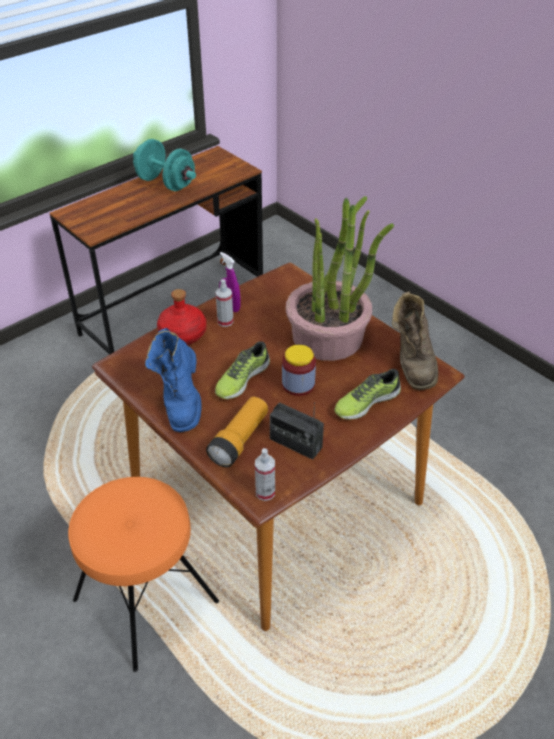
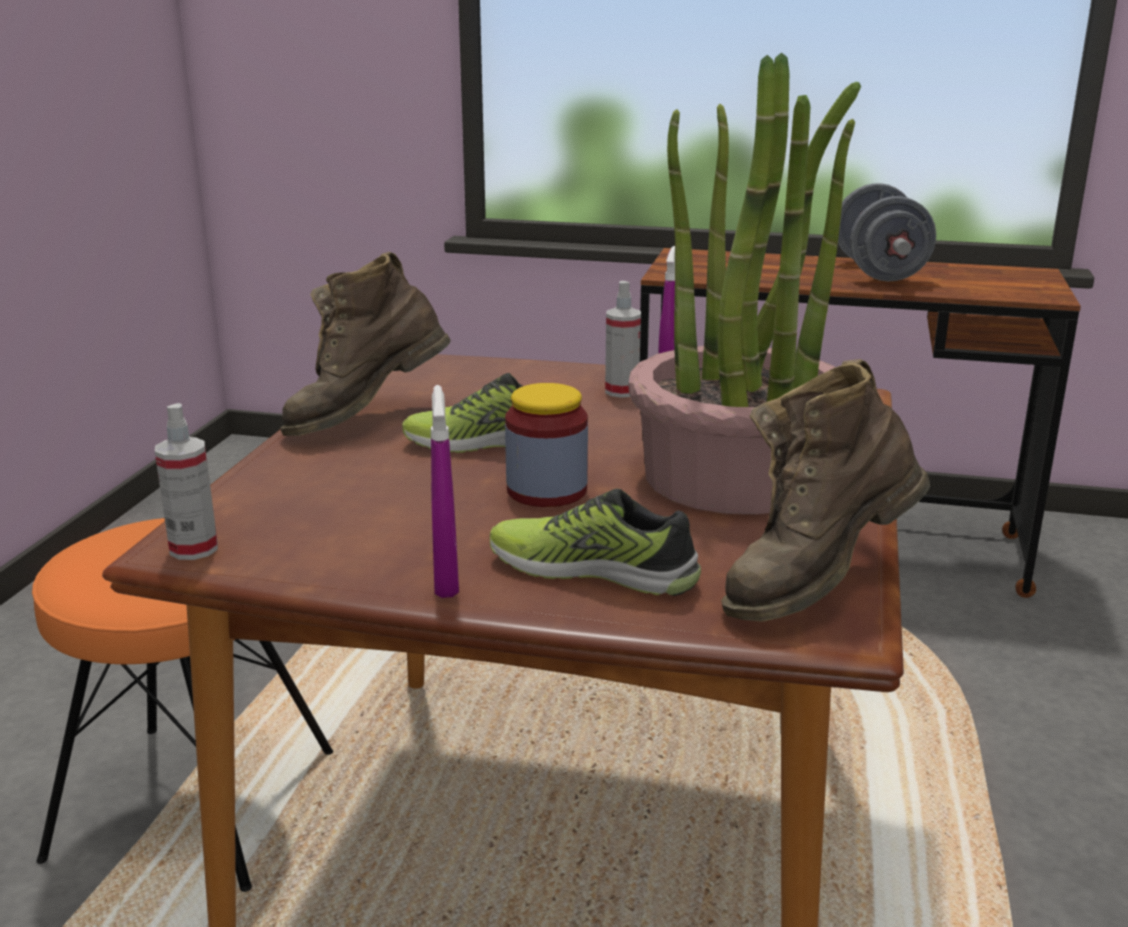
camera: 55 degrees right, 20 degrees down
turquoise dumbbell [133,139,196,191] -> grey dumbbell [838,183,936,281]
blue boot [145,328,202,432] -> brown boot [280,252,451,436]
red bottle [157,289,206,345] -> none
flashlight [206,396,268,467] -> none
radio [270,402,324,460] -> none
none -> purple spray bottle [431,385,459,598]

